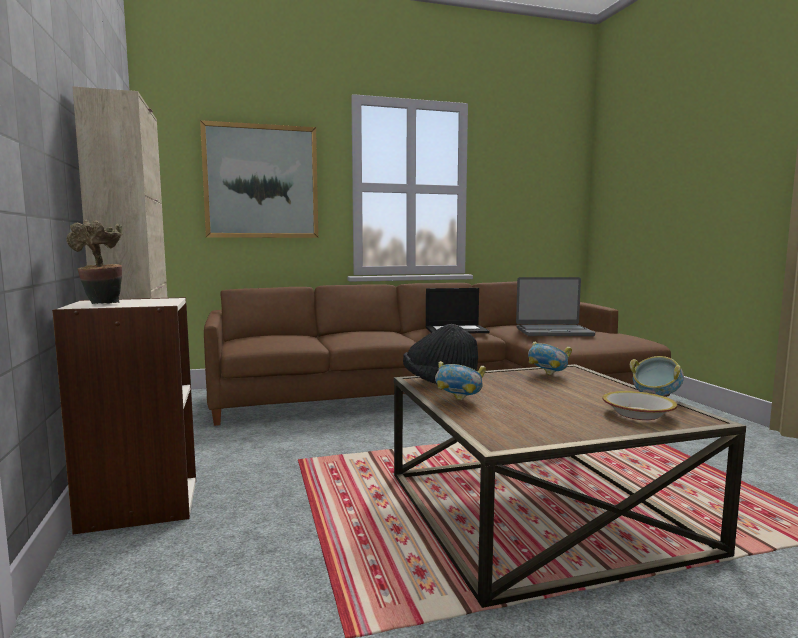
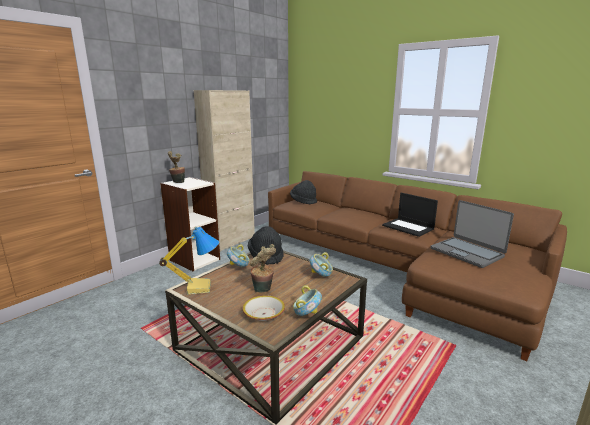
camera: 55 degrees right, 10 degrees up
picture [200,120,318,238] -> none
none -> table lamp [159,227,219,295]
none -> potted plant [250,244,276,292]
none -> black hat [290,180,317,204]

